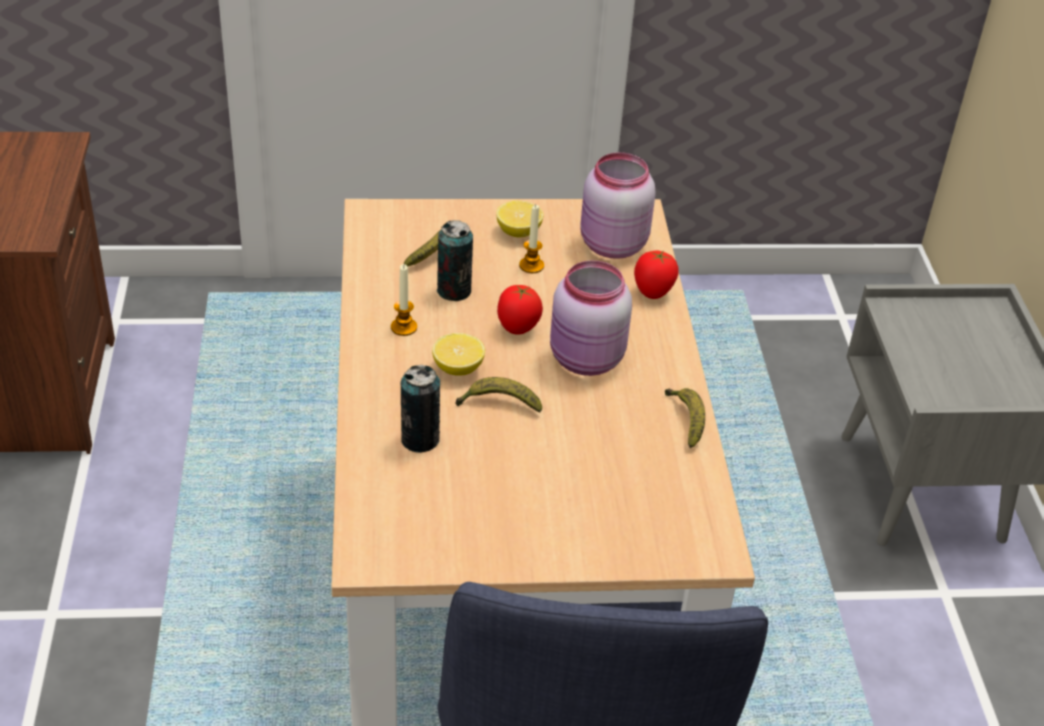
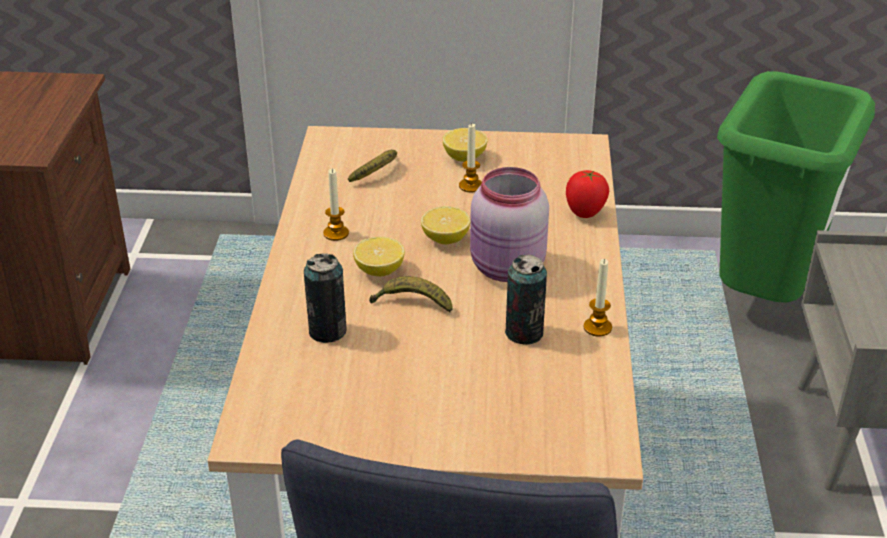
camera: 10 degrees right, 5 degrees down
can [437,220,473,301] -> can moved to [505,255,547,345]
tomato [497,285,543,335] -> lemon [421,206,471,244]
pink jar [581,153,656,259] -> none
banana [665,388,705,448] -> candle [584,259,612,337]
none -> green trash can [717,71,875,302]

